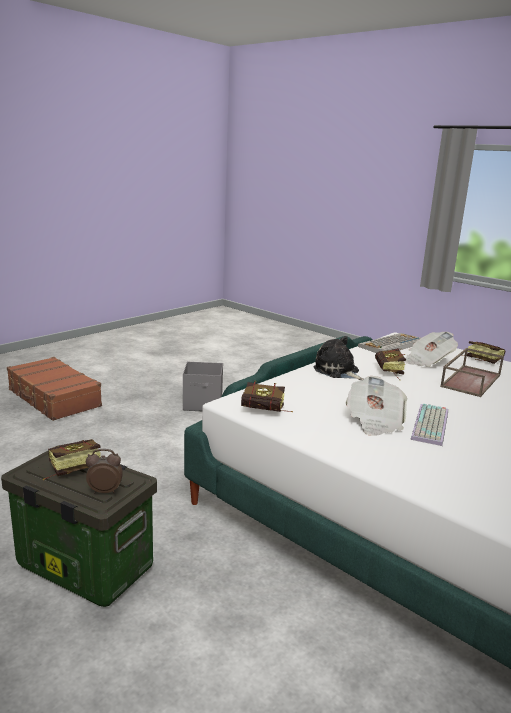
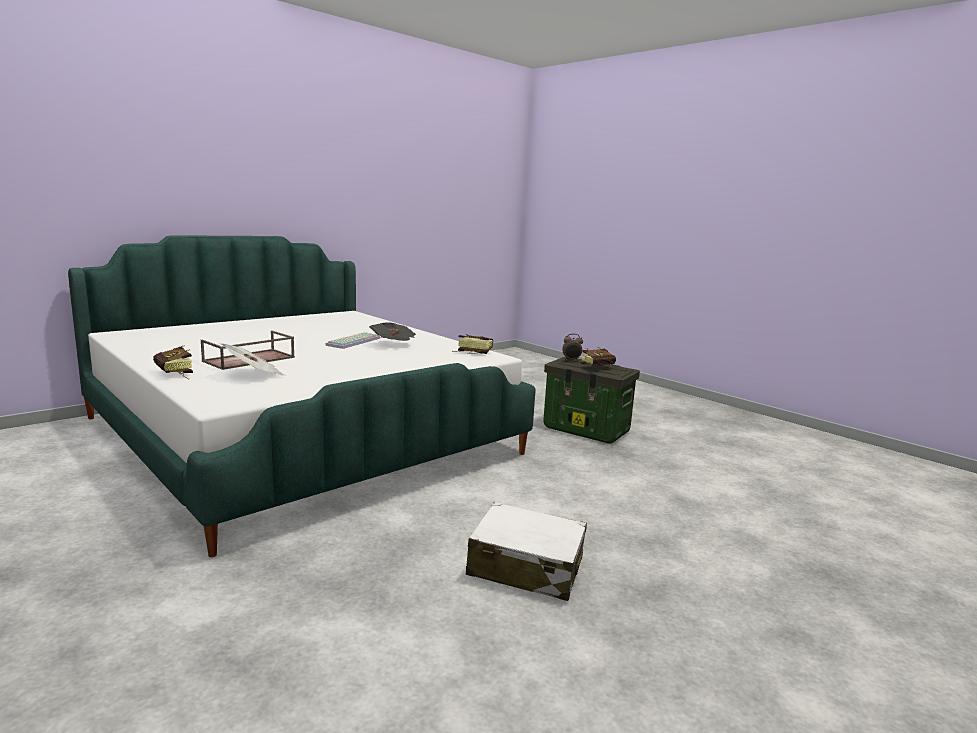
camera: 175 degrees left, 5 degrees down
brown suitcase [7,357,102,421] -> none
grey storage box [183,362,223,411] -> white suitcase [466,502,587,601]
plush toy [313,336,364,380] -> none
keyboard [358,333,421,353] -> none
book [375,348,406,381] -> none

